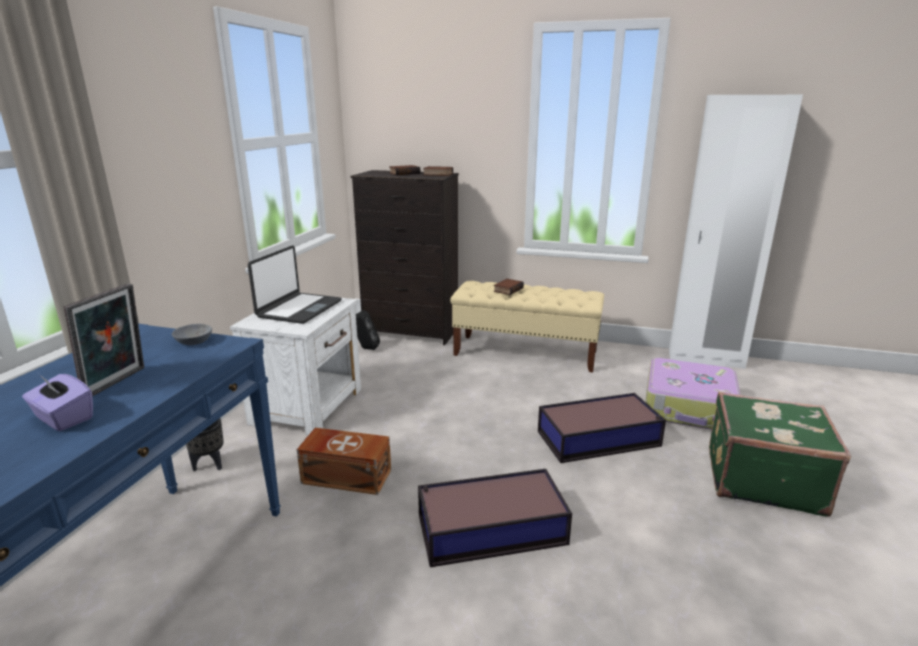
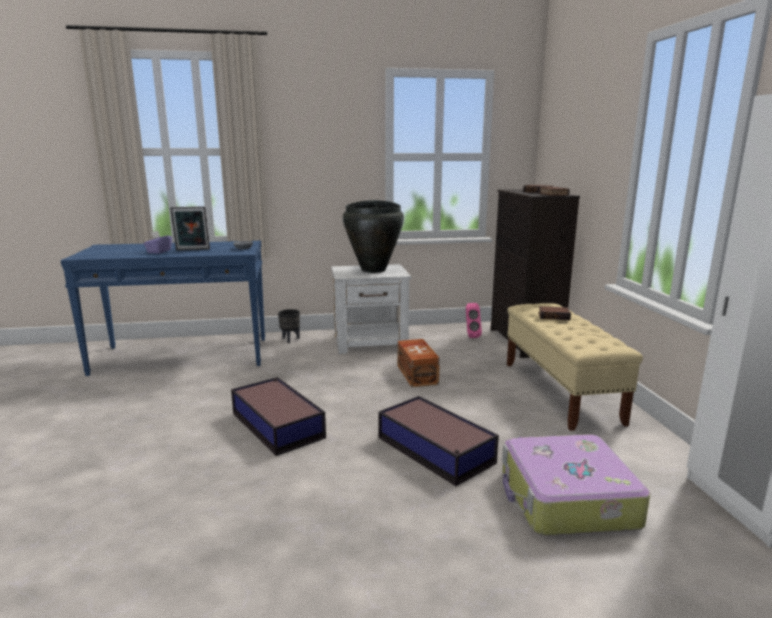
camera: 65 degrees right, 5 degrees down
laptop [248,245,342,324] -> black vase [343,200,404,273]
brown storage box [297,428,391,495] -> brown storage box moved to [397,339,440,387]
black speaker [356,310,380,350] -> pink speaker [466,303,482,338]
green suitcase [709,392,852,517] -> none

